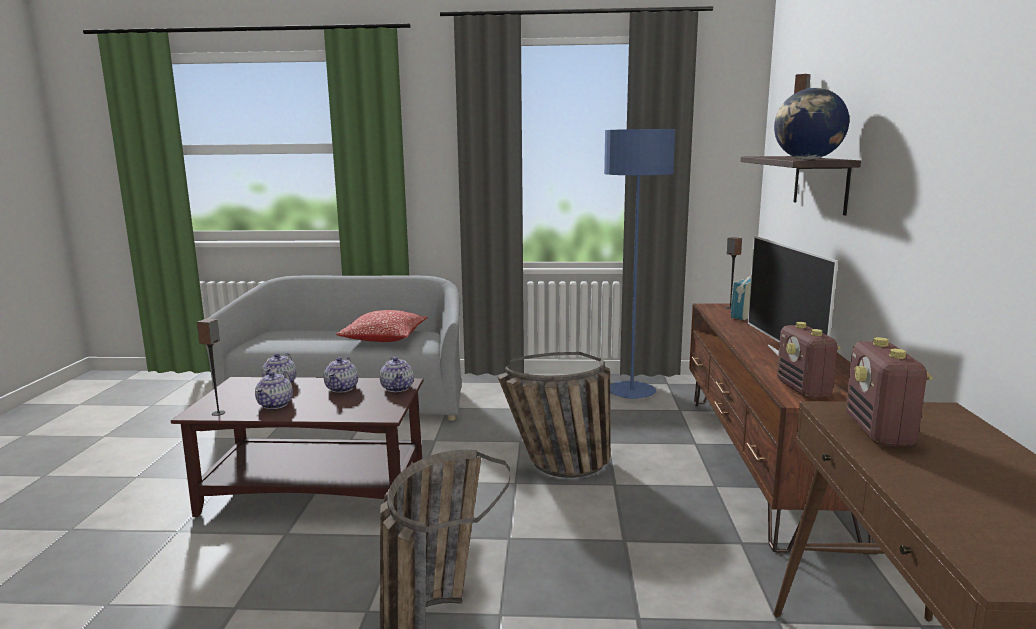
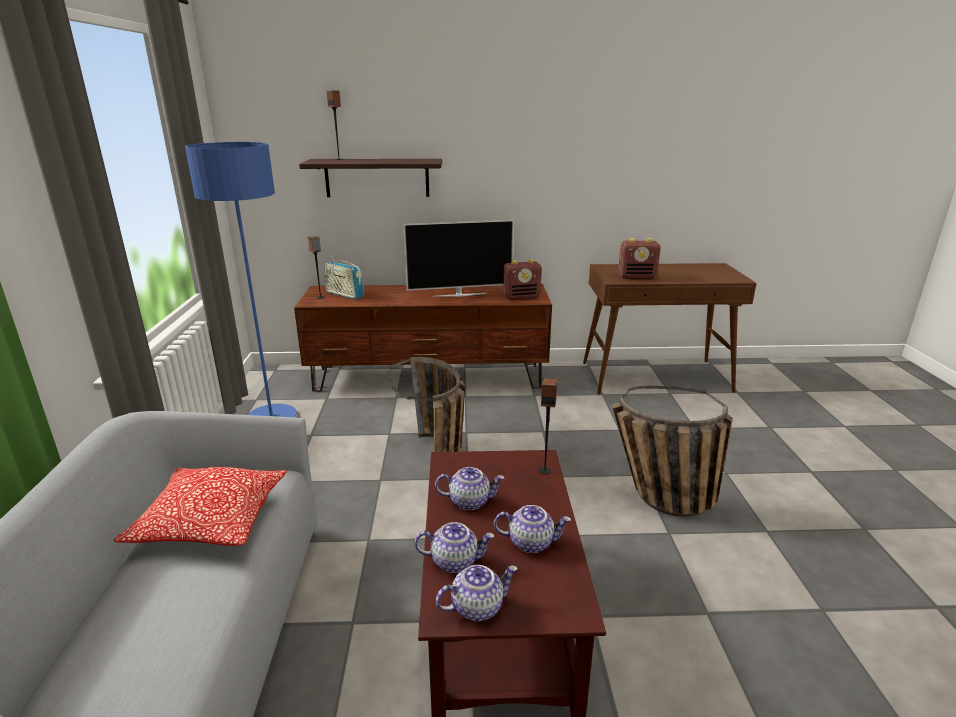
camera: 95 degrees left, 10 degrees up
speaker [197,319,225,416] -> speaker moved to [538,378,557,475]
teapot [380,357,414,392] -> teapot moved to [436,565,518,622]
globe [774,88,849,160] -> none

